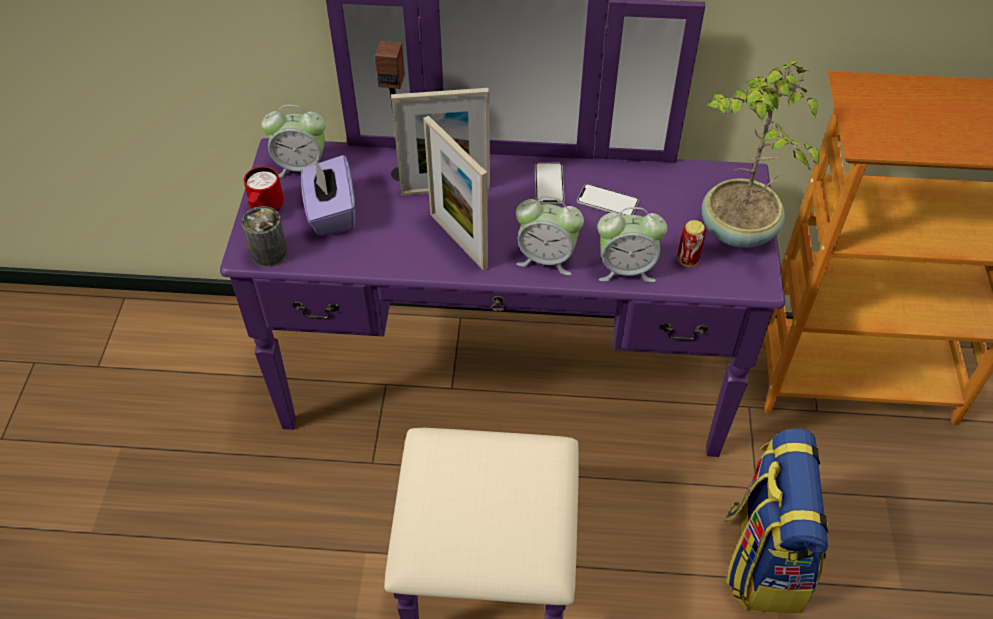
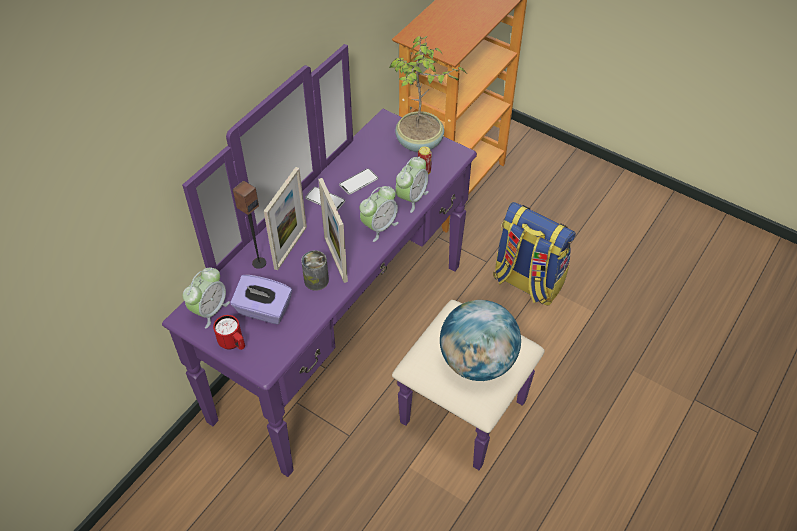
camera: 60 degrees left, 0 degrees up
can [242,206,288,267] -> can moved to [301,250,329,291]
picture frame [423,116,488,270] -> picture frame turned 75 degrees clockwise [318,178,348,283]
none -> globe [440,300,521,381]

